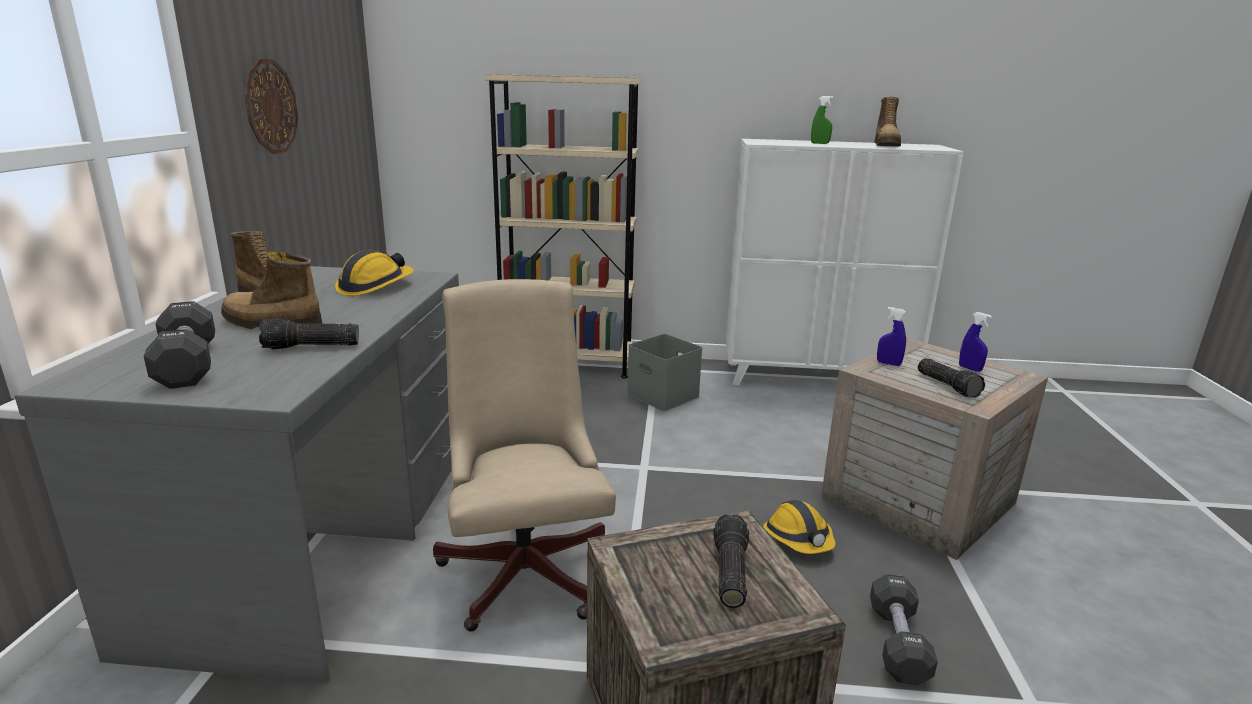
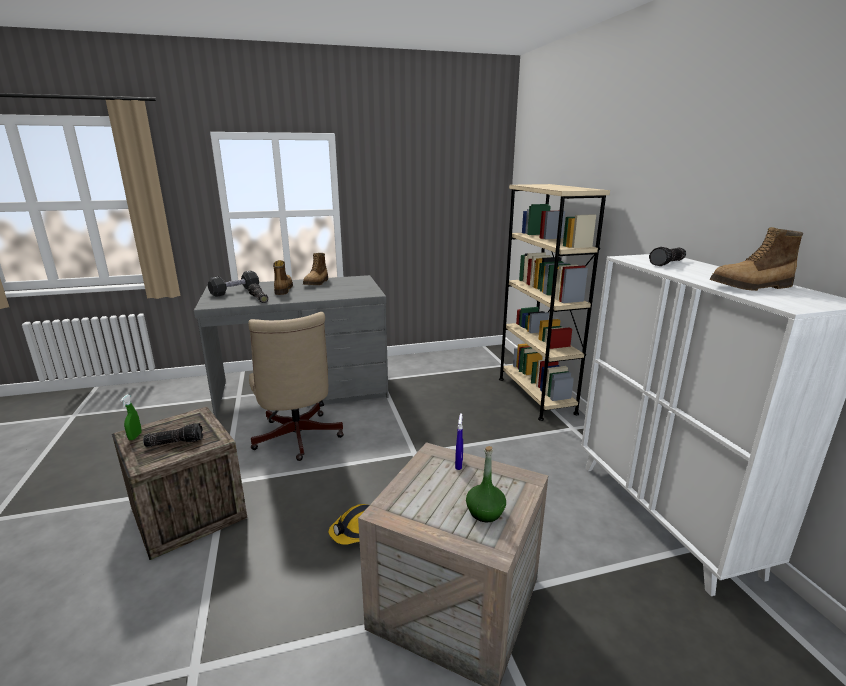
camera: 70 degrees right, 0 degrees up
wall clock [245,59,298,154] -> none
hard hat [335,250,414,296] -> none
beige office chair [433,279,616,632] -> beige office chair turned 105 degrees clockwise [248,312,344,461]
grey storage box [627,334,702,411] -> none
green spray bottle [811,96,833,144] -> green spray bottle moved to [120,395,142,440]
black dumbbell [870,574,938,685] -> none
flashlight [918,358,985,398] -> flashlight moved to [649,247,686,266]
blue spray bottle [959,312,992,372] -> green bottle [466,446,506,522]

